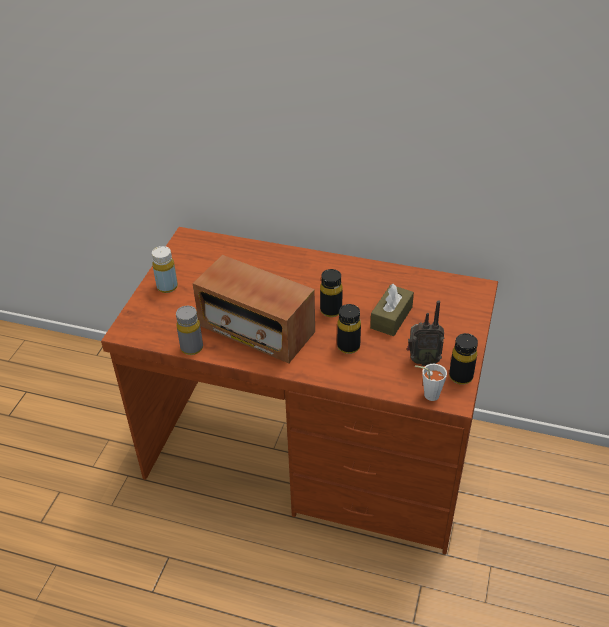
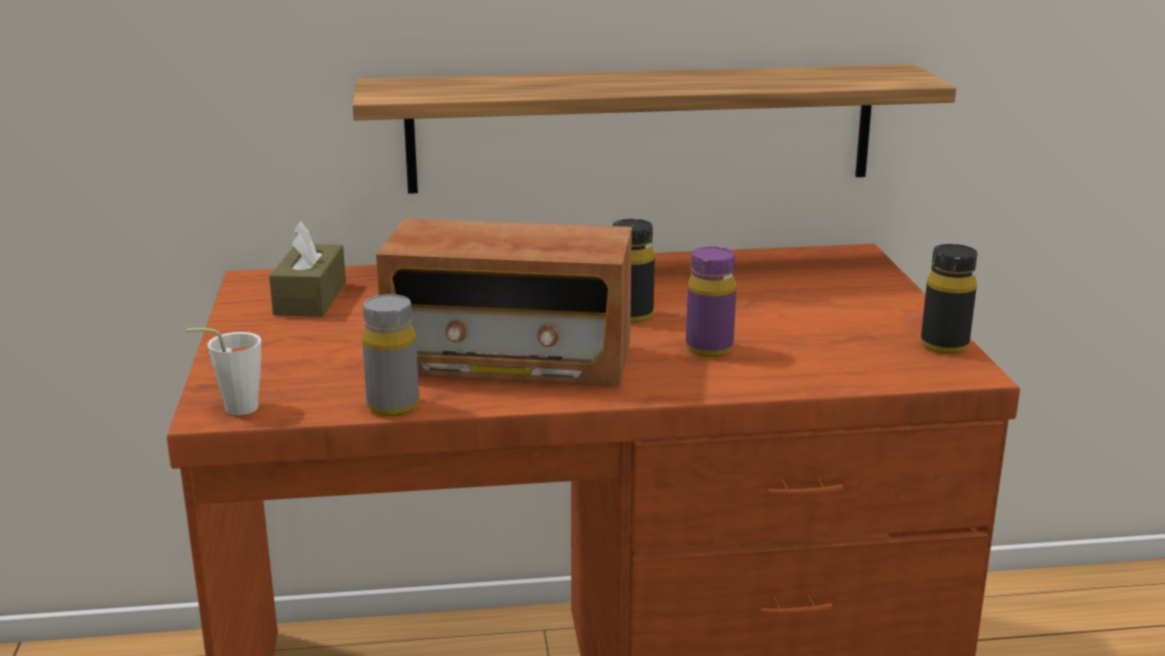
camera: 25 degrees left, 20 degrees down
yellow bottle [152,246,178,293] -> none
black bottle [337,304,361,354] -> purple bottle [686,246,736,357]
brown tissue box [370,284,414,336] -> brown tissue box moved to [269,221,346,317]
radio [407,300,444,366] -> none
white cup [415,364,447,401] -> white cup moved to [187,328,261,415]
none -> shelf [353,64,956,194]

